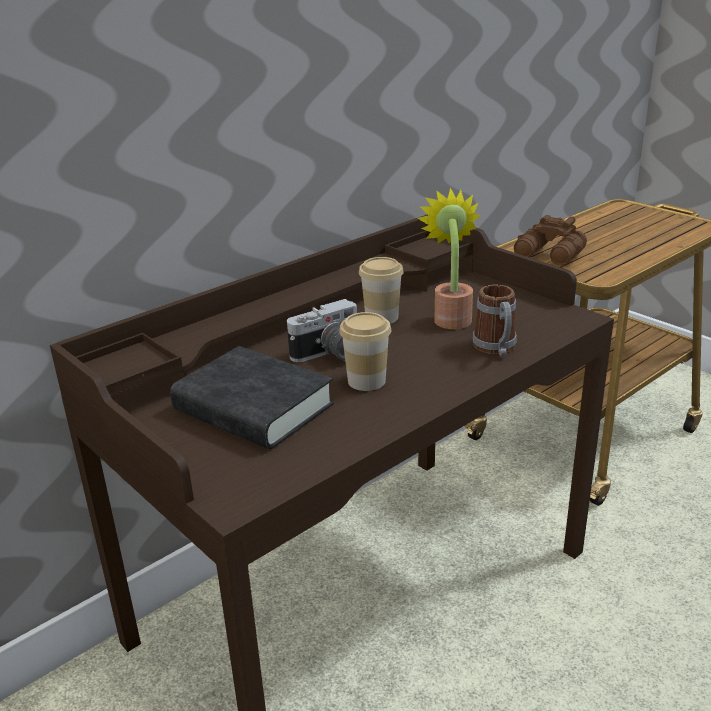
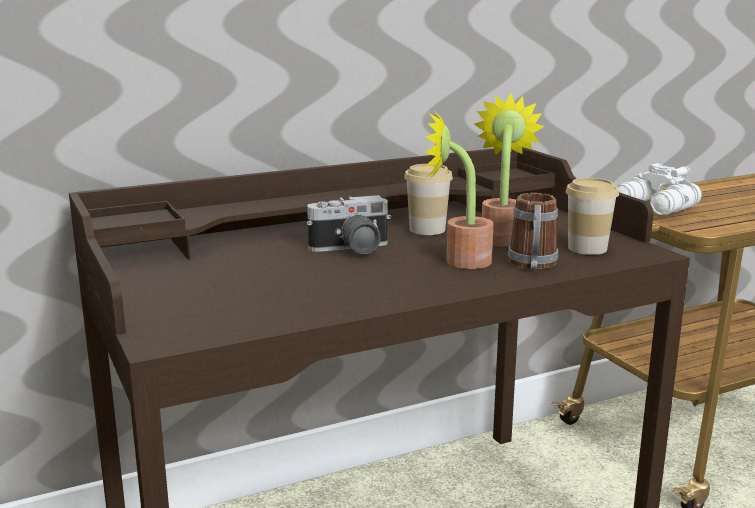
camera: 15 degrees right, 10 degrees down
black book [170,346,334,449] -> none
cup [339,312,391,391] -> cup moved to [566,178,619,255]
brown binoculars [514,215,587,266] -> white binoculars [617,163,702,215]
none -> potted plant [425,108,493,269]

